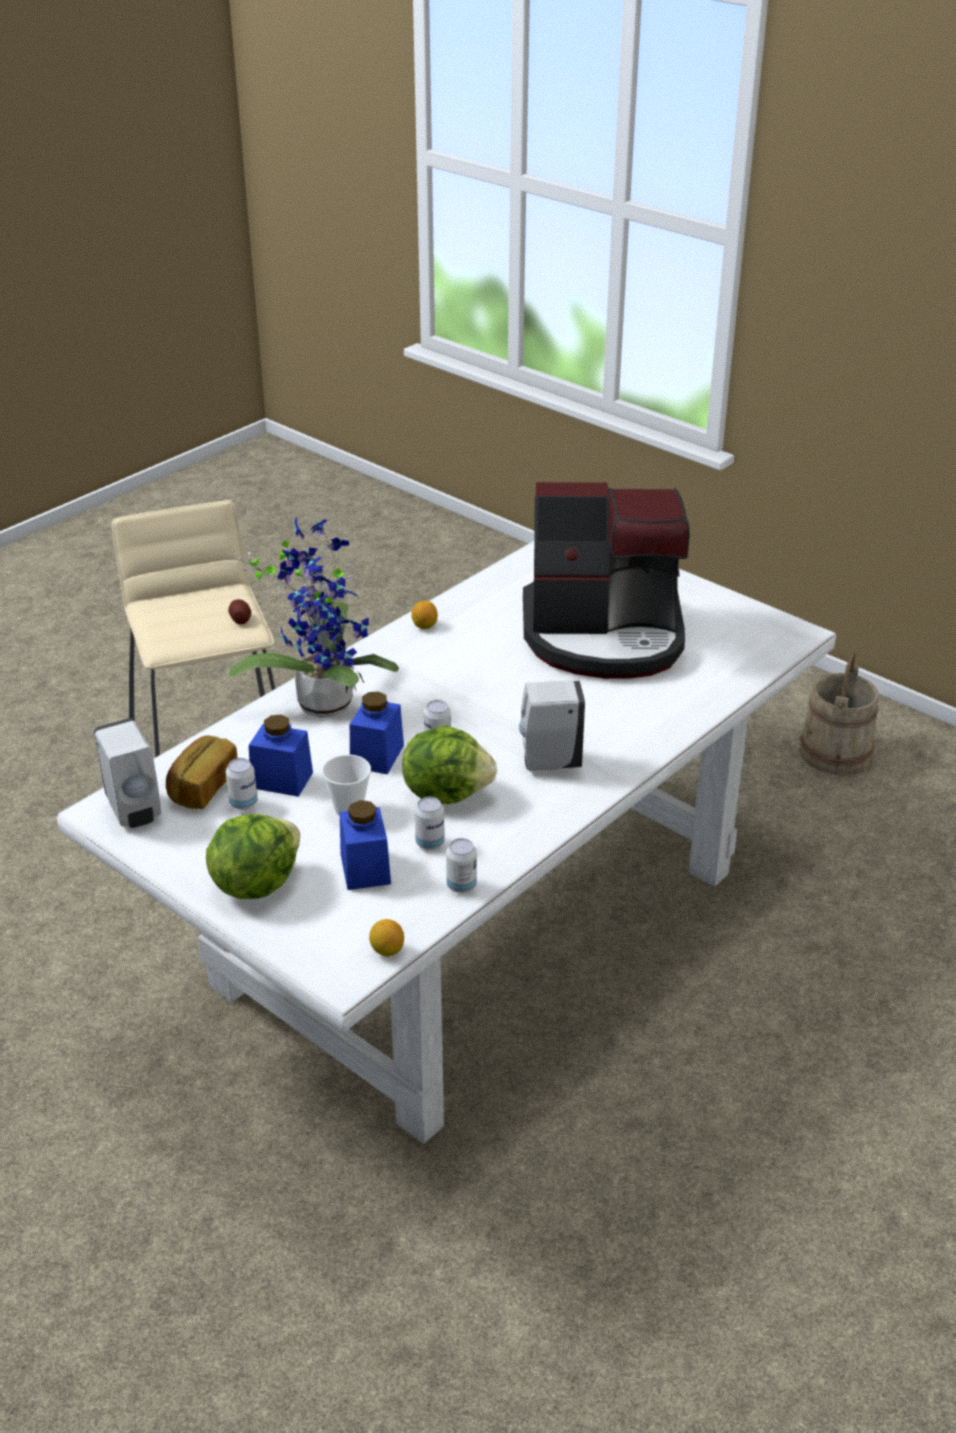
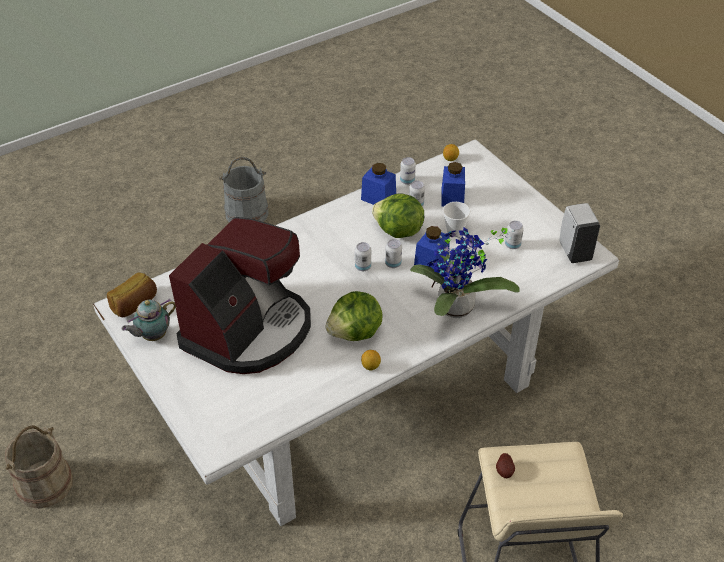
camera: 165 degrees left, 10 degrees up
bread [166,735,238,809] -> bread moved to [107,272,157,317]
lettuce [206,814,300,899] -> lettuce moved to [325,291,382,341]
blue jar [249,715,313,797] -> blue jar moved to [361,163,396,205]
white soap dispenser [519,680,585,771] -> none
coffee machine [523,482,690,679] -> coffee machine turned 105 degrees clockwise [169,217,311,374]
none -> teapot [121,299,176,341]
none -> grey bucket [219,157,269,222]
none -> can [355,242,371,271]

